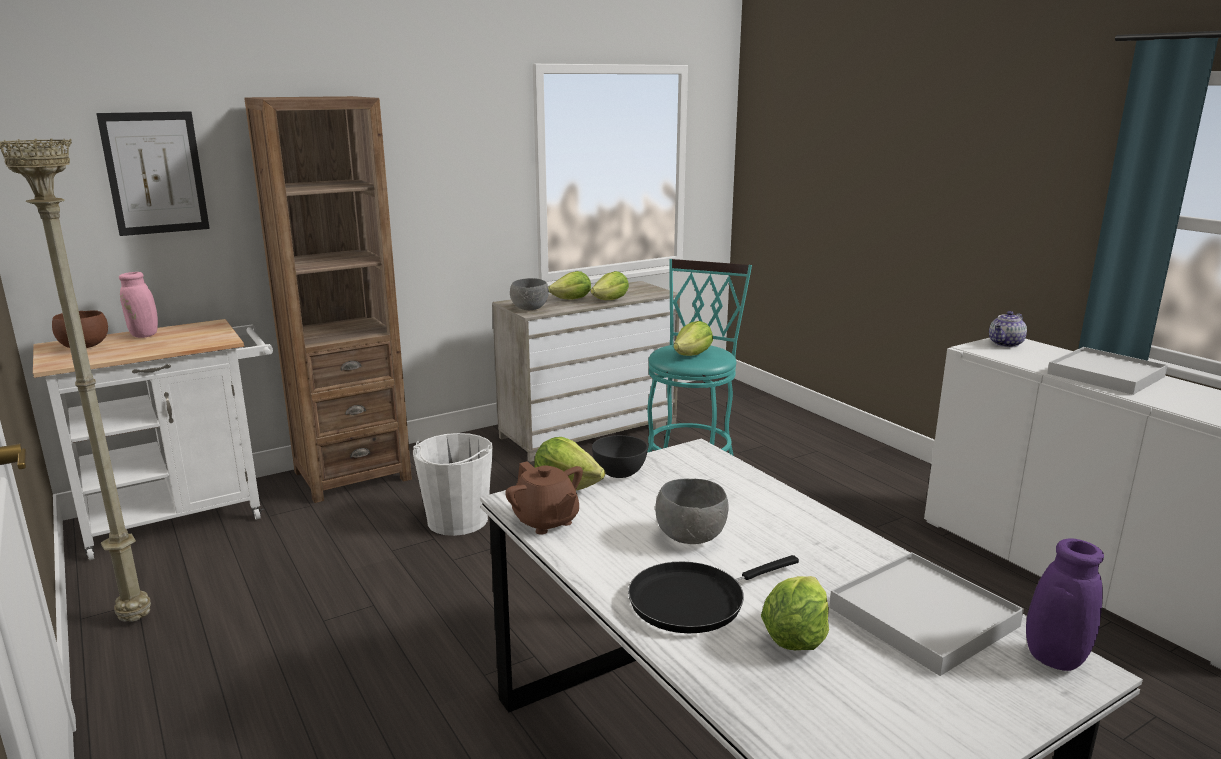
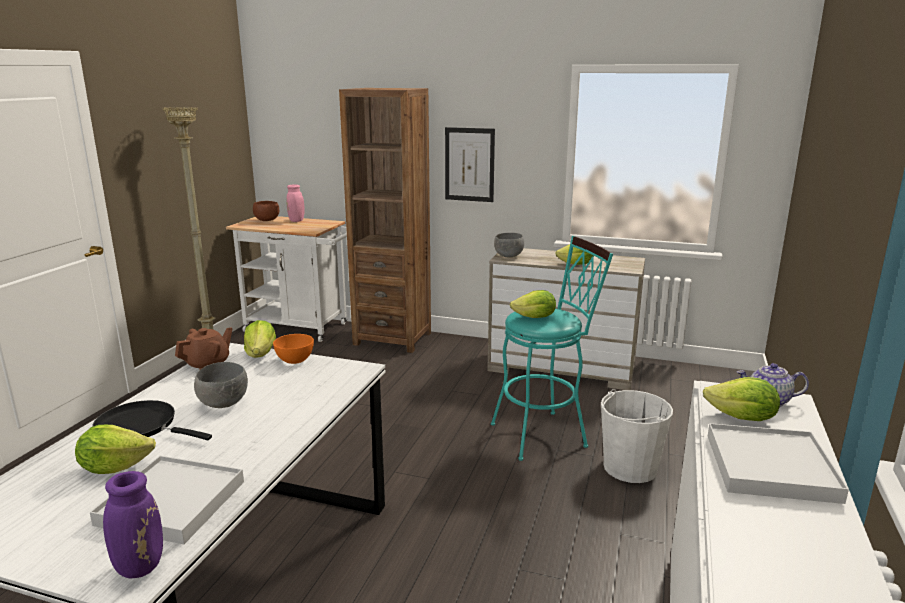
camera: 50 degrees right, 0 degrees up
picture [96,111,210,236] -> picture moved to [445,127,495,202]
white bucket [413,433,493,536] -> white bucket moved to [601,389,673,483]
brown teapot [505,461,583,535] -> brown teapot turned 150 degrees counterclockwise [175,327,233,369]
lettuce [548,271,591,300] -> lettuce moved to [703,377,780,421]
grey bowl [592,435,648,478] -> orange bowl [273,334,314,364]

